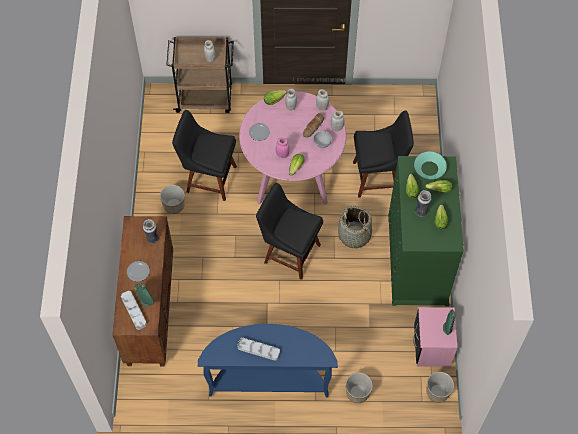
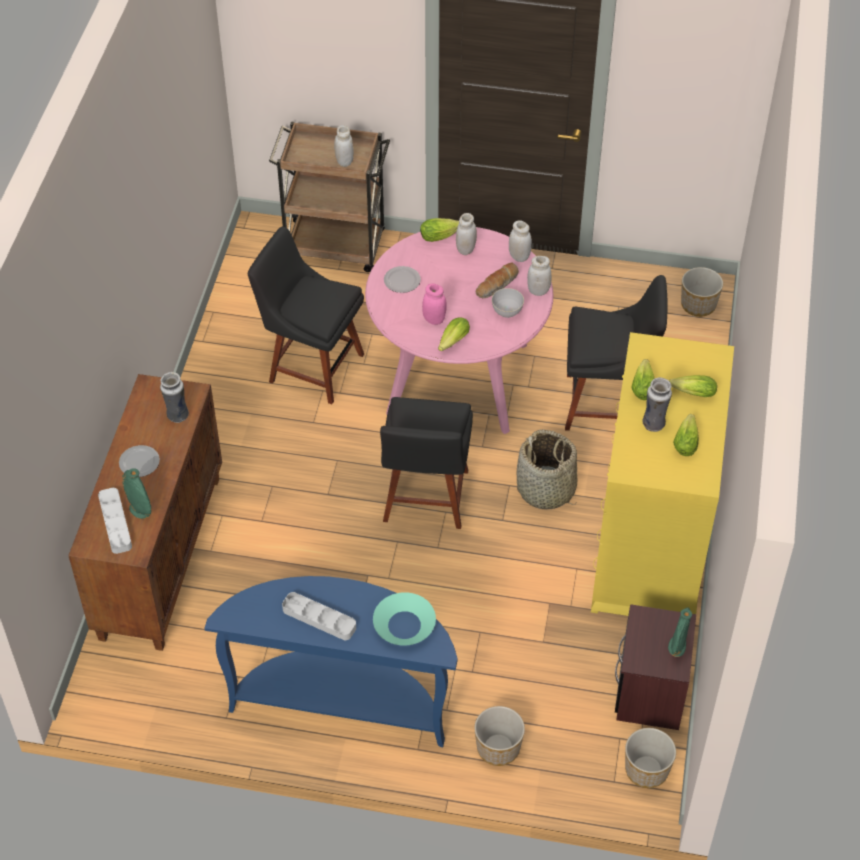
camera: 10 degrees right, 10 degrees down
planter [160,185,185,214] -> planter moved to [681,267,723,317]
black chair [256,183,323,280] -> black chair turned 120 degrees counterclockwise [380,397,473,529]
green dresser [388,156,464,306] -> yellow dresser [591,332,734,616]
pink nightstand [413,307,457,367] -> brown nightstand [615,604,696,730]
turquoise bowl [414,152,447,179] -> turquoise bowl moved to [373,592,436,646]

